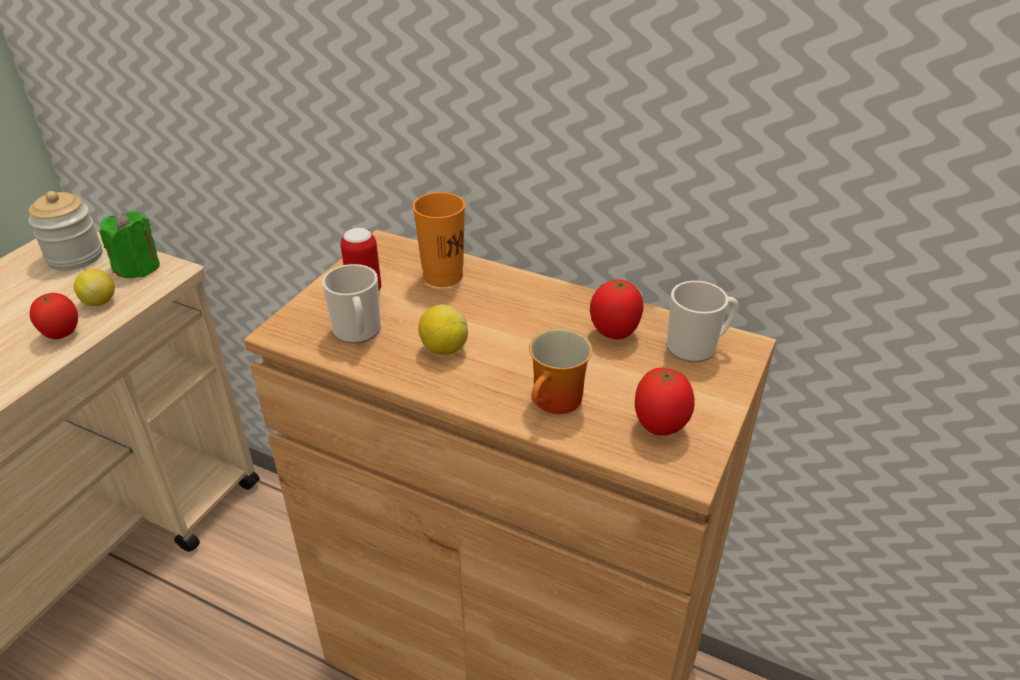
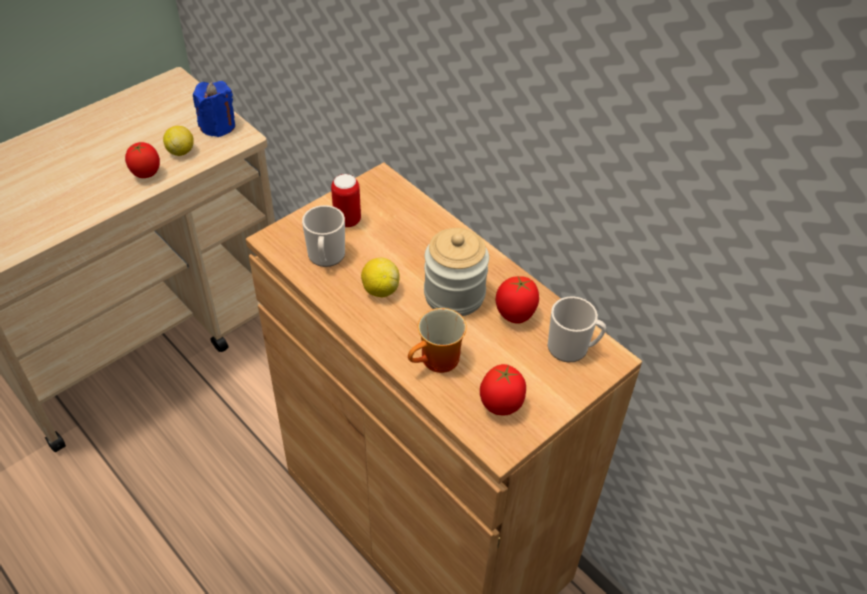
camera: 20 degrees right, 10 degrees up
jar [28,191,102,271] -> jar moved to [424,228,489,316]
green candle [100,211,160,278] -> blue candle [193,81,235,137]
orange cup [413,192,465,287] -> none

